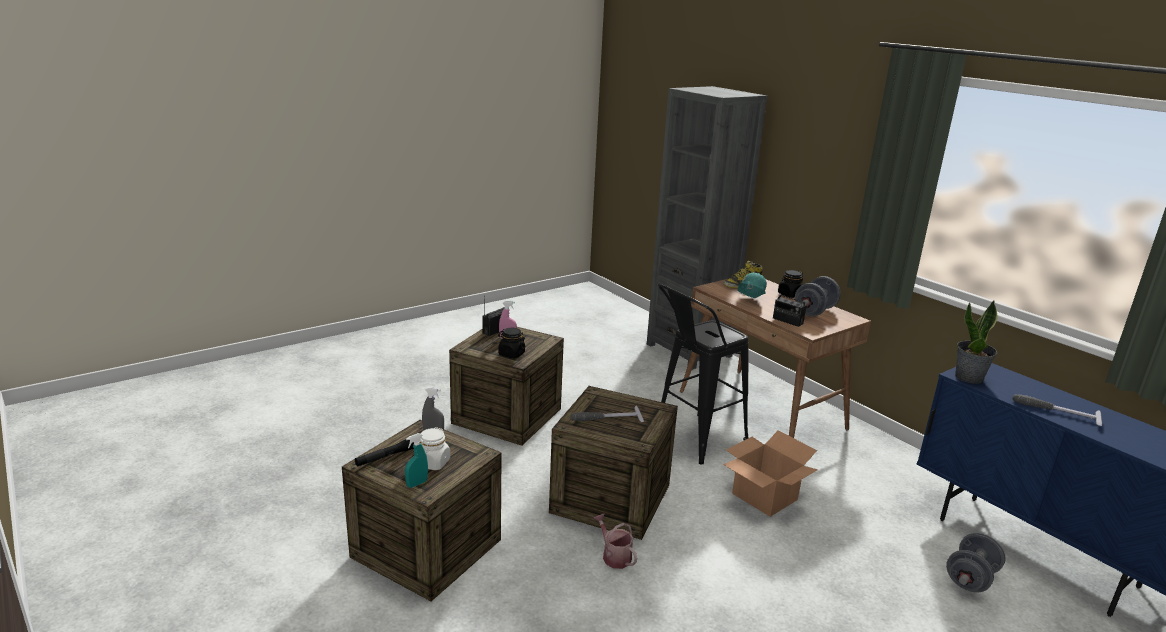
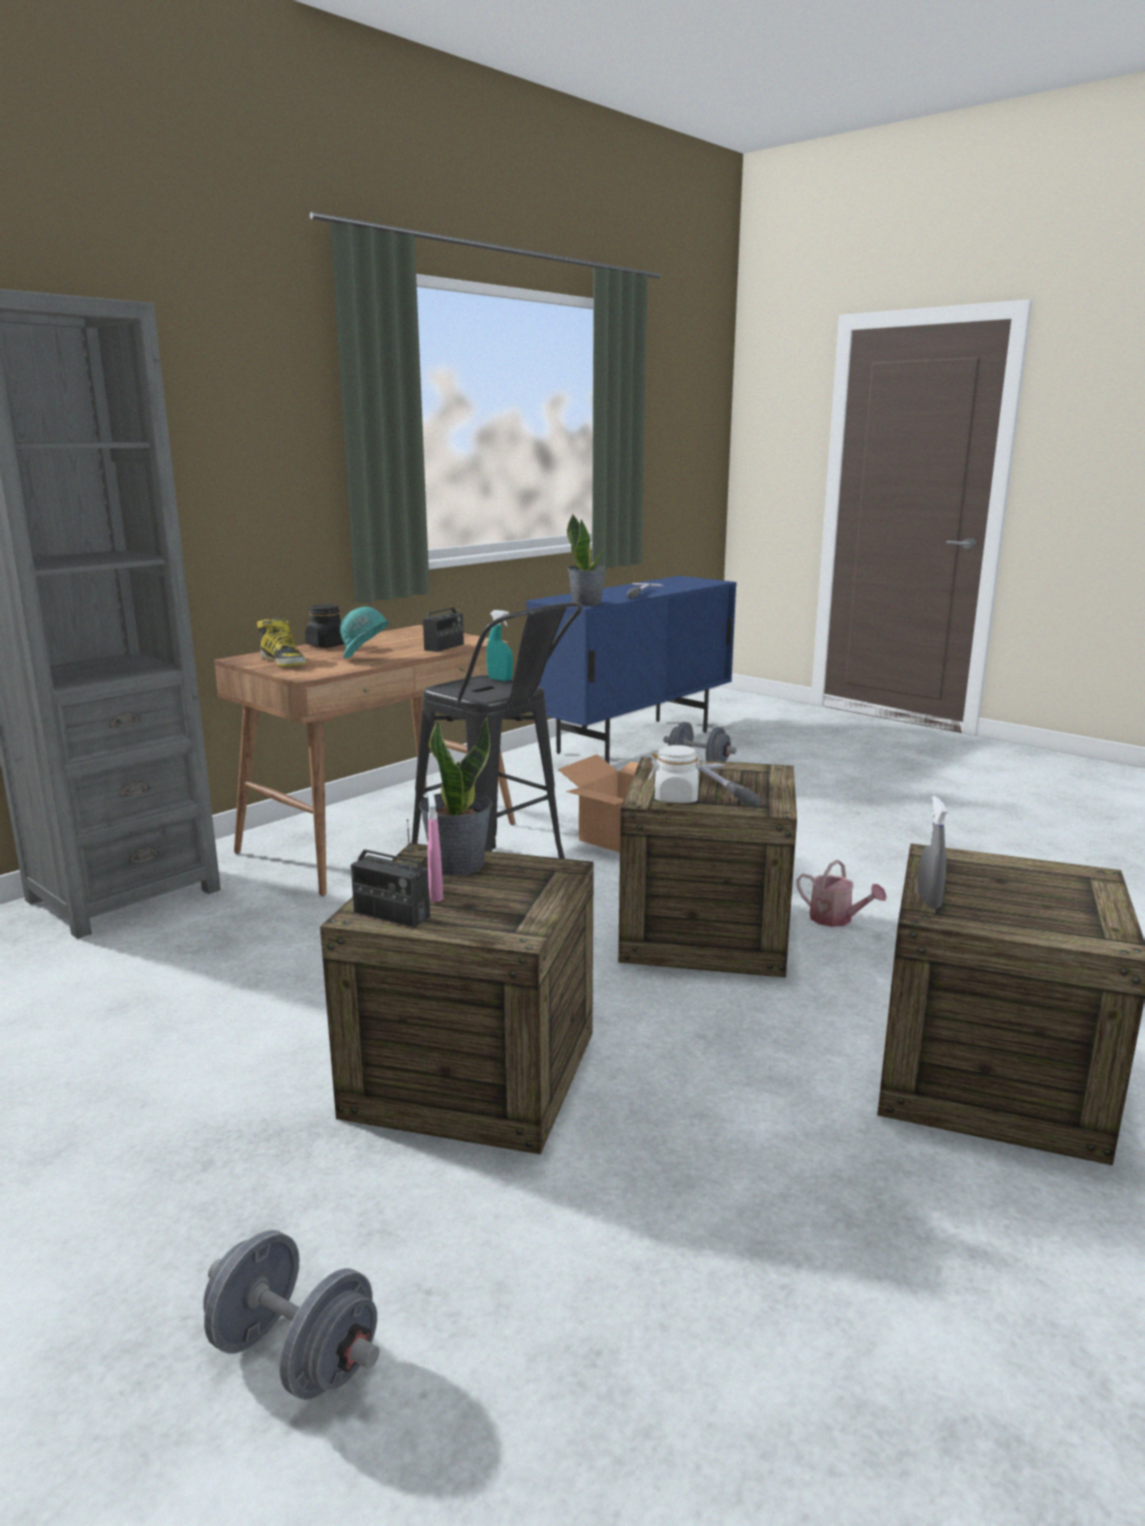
camera: 100 degrees left, 5 degrees down
black flashlight [355,440,414,467] -> none
turquoise spray bottle [405,433,428,488] -> turquoise spray bottle moved to [487,610,513,681]
white jar [420,427,450,470] -> white jar moved to [649,745,706,803]
black jar [498,328,526,358] -> none
watering can [593,513,637,569] -> watering can turned 90 degrees counterclockwise [796,860,887,927]
grey dumbbell [795,276,841,316] -> grey dumbbell moved to [203,1230,380,1400]
none -> potted plant [419,717,492,875]

